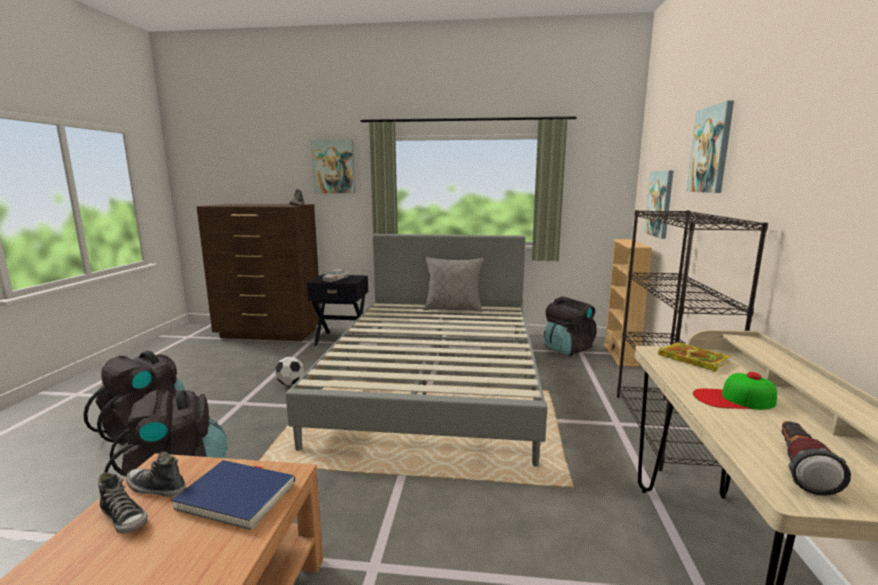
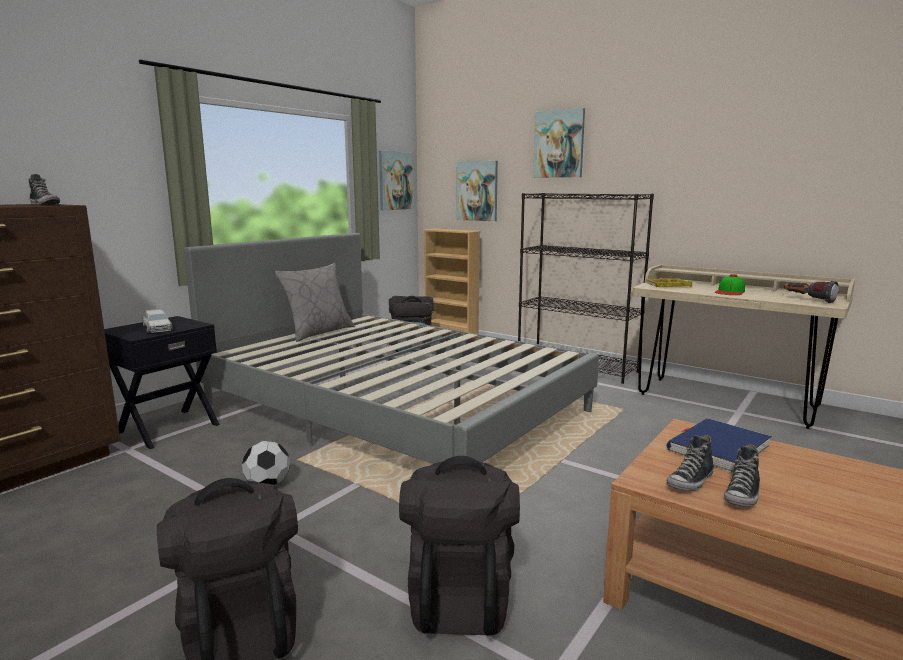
camera: 60 degrees left, 0 degrees up
shoe [98,473,148,533] -> shoe turned 150 degrees clockwise [724,444,760,507]
picture [311,140,355,193] -> picture moved to [379,151,413,210]

